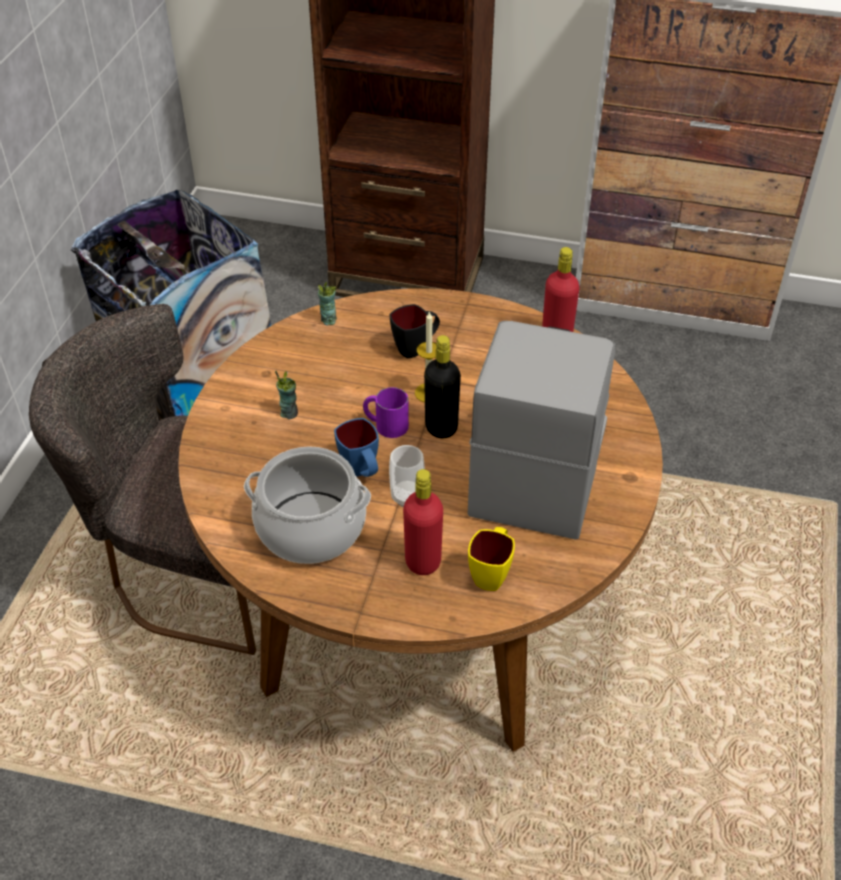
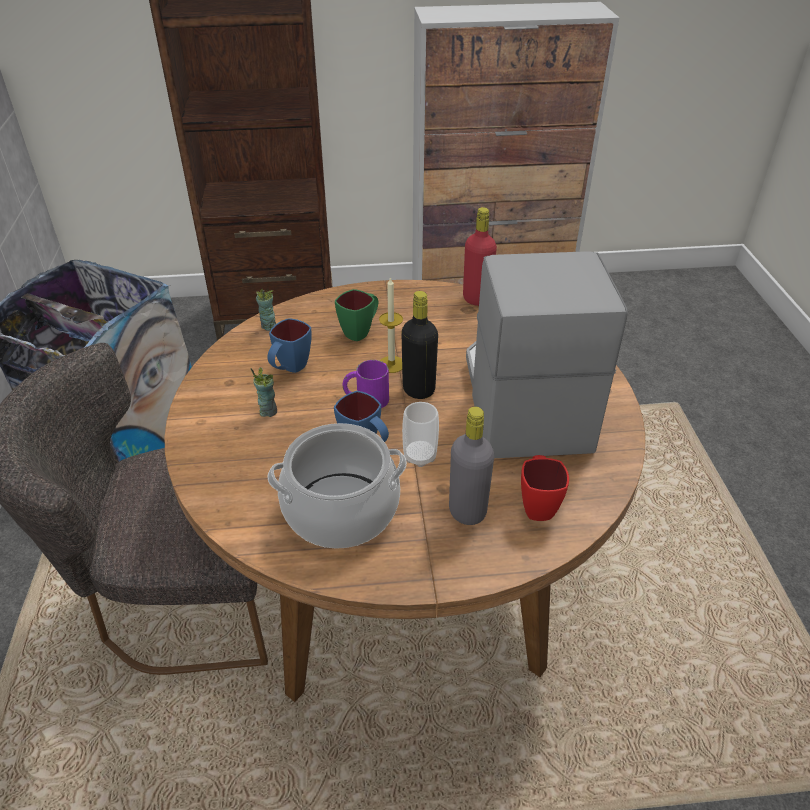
camera: 20 degrees left, 5 degrees down
black mug [390,304,440,359] -> green mug [335,289,378,341]
red bottle [403,469,443,575] -> grey bottle [449,407,494,525]
yellow mug [468,527,515,591] -> red mug [521,455,569,521]
none -> blue mug [268,318,312,373]

